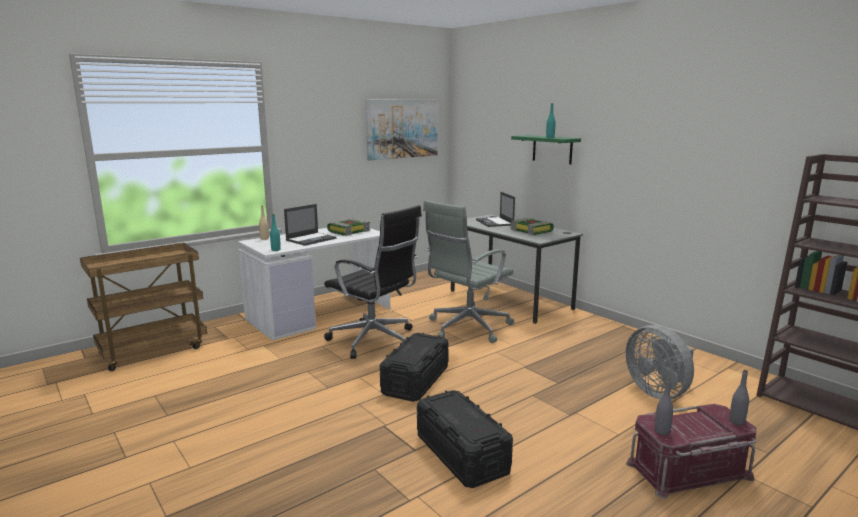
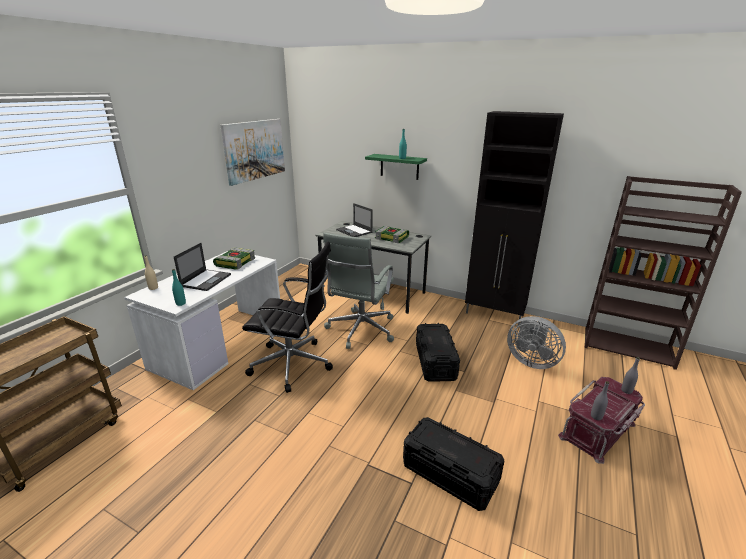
camera: 25 degrees left, 10 degrees up
black storage box [380,333,449,402] -> black storage box moved to [416,323,460,382]
none -> black cabinet [465,111,564,323]

